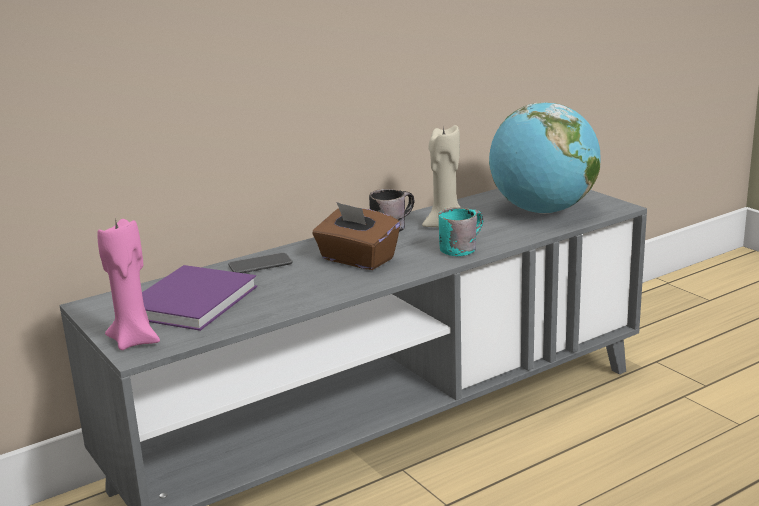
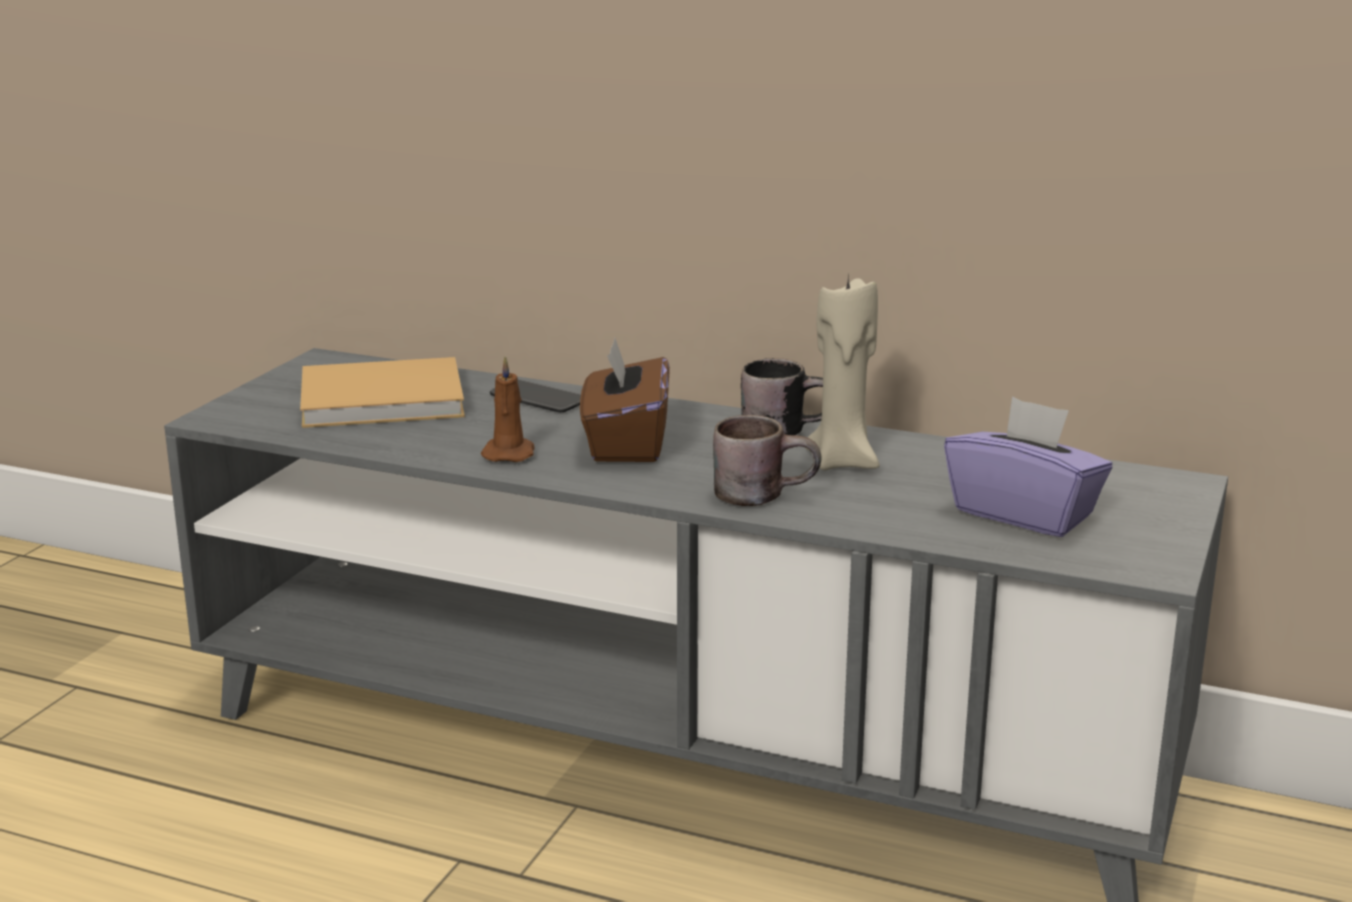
camera: 55 degrees right, 0 degrees up
pink candle [97,218,160,350] -> none
purple book [142,265,257,331] -> beige book [300,357,465,428]
turquoise mug [438,207,484,256] -> brown mug [713,415,822,506]
globe [489,102,601,214] -> purple tissue box [944,397,1112,537]
none -> brown candle [481,356,535,462]

